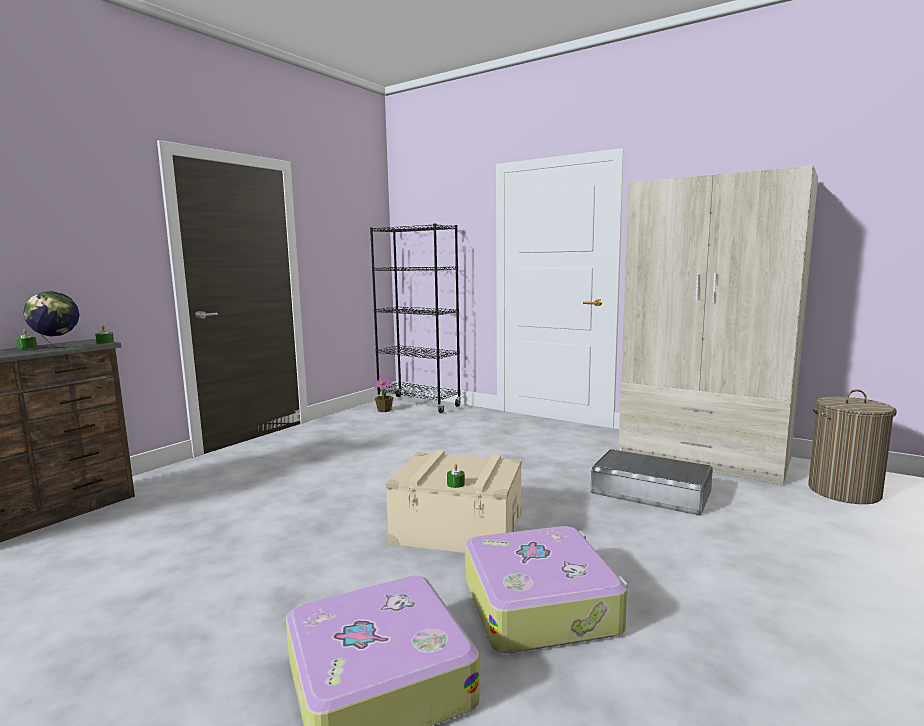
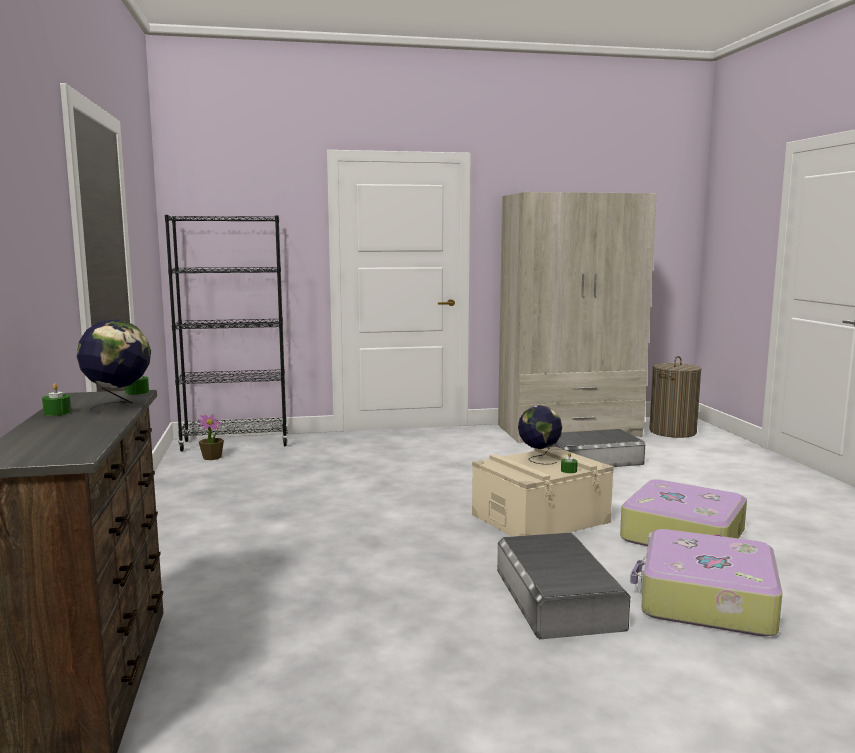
camera: 45 degrees left, 0 degrees up
none -> grey storage box [497,533,630,639]
none -> globe [518,405,562,465]

